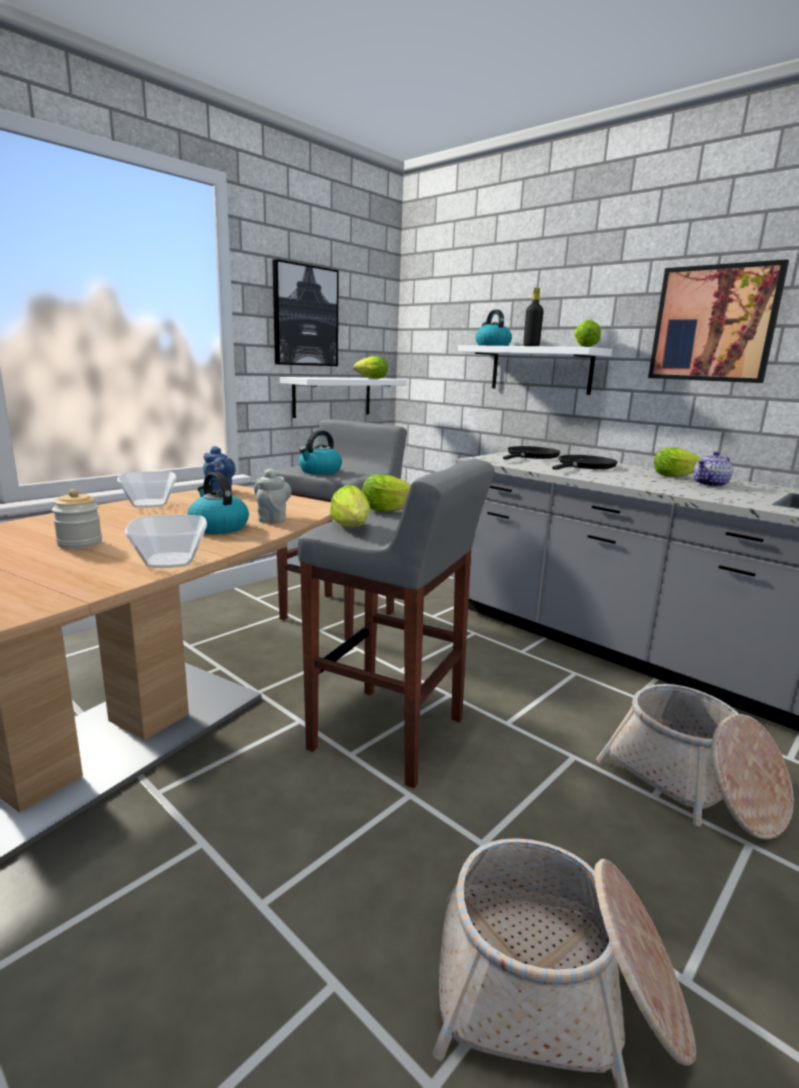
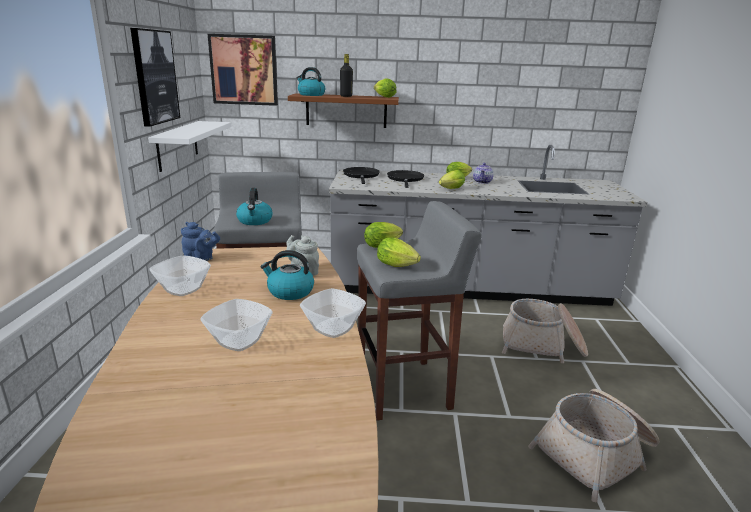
camera: 40 degrees left, 5 degrees up
jar [52,489,102,549] -> bowl [200,299,273,351]
lettuce [353,356,388,379] -> lettuce moved to [439,170,465,189]
white shelf [458,345,612,395] -> brown shelf [288,93,399,128]
picture [648,259,789,383] -> picture moved to [208,34,278,106]

